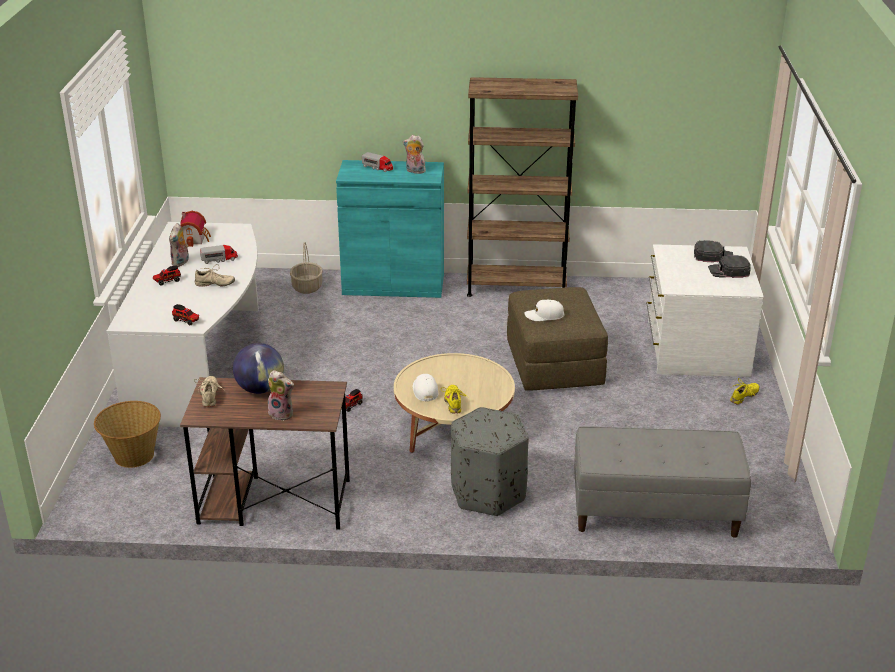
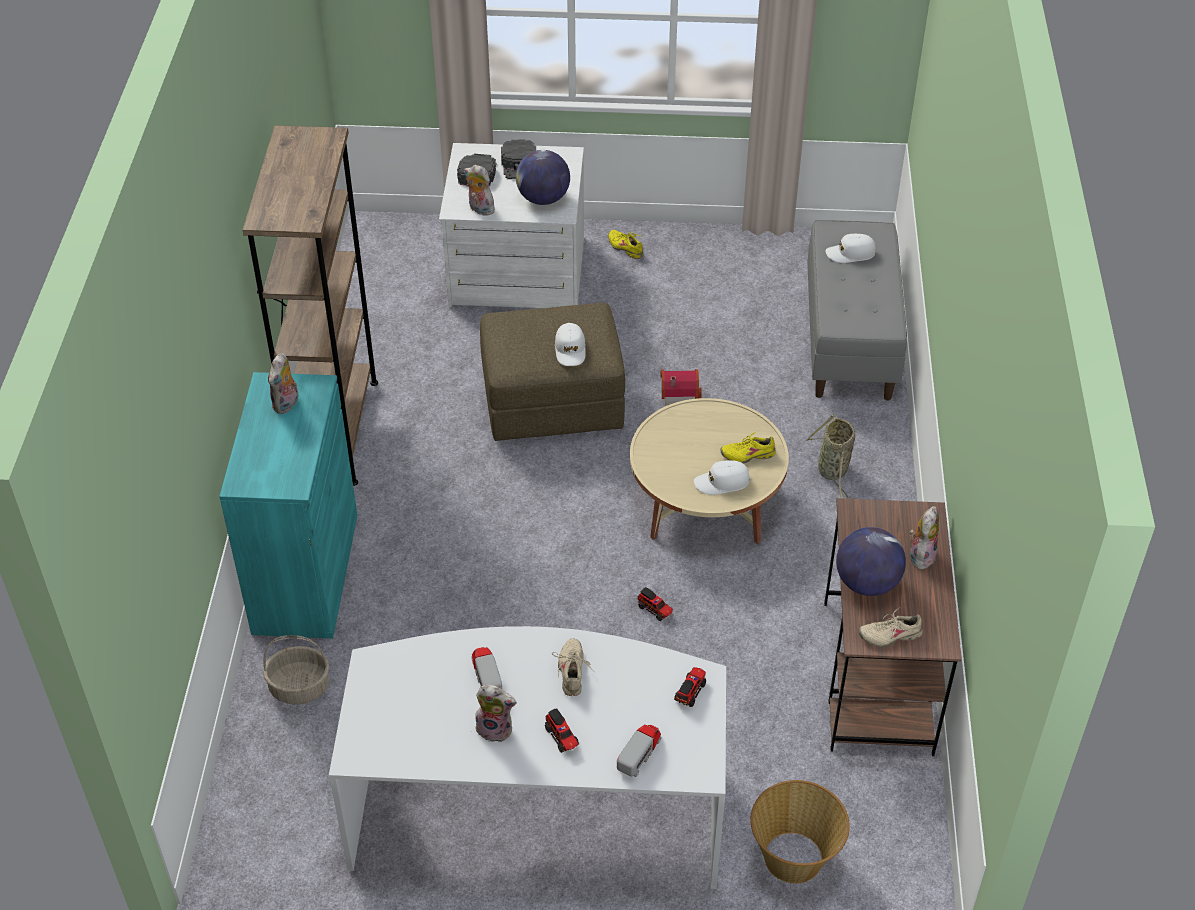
camera: 90 degrees left, 15 degrees up
toy house [180,211,211,247] -> toy house moved to [661,369,702,406]
toy truck [362,152,393,172] -> toy truck moved to [617,724,661,777]
grey ottoman [451,407,529,516] -> basket [805,414,855,499]
none -> plush toy [464,165,496,216]
none -> globe [516,150,570,205]
none -> white cap [826,234,876,263]

